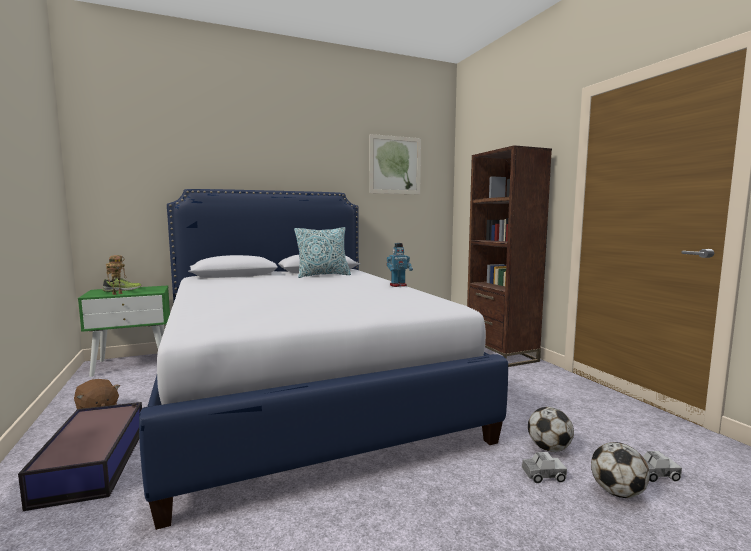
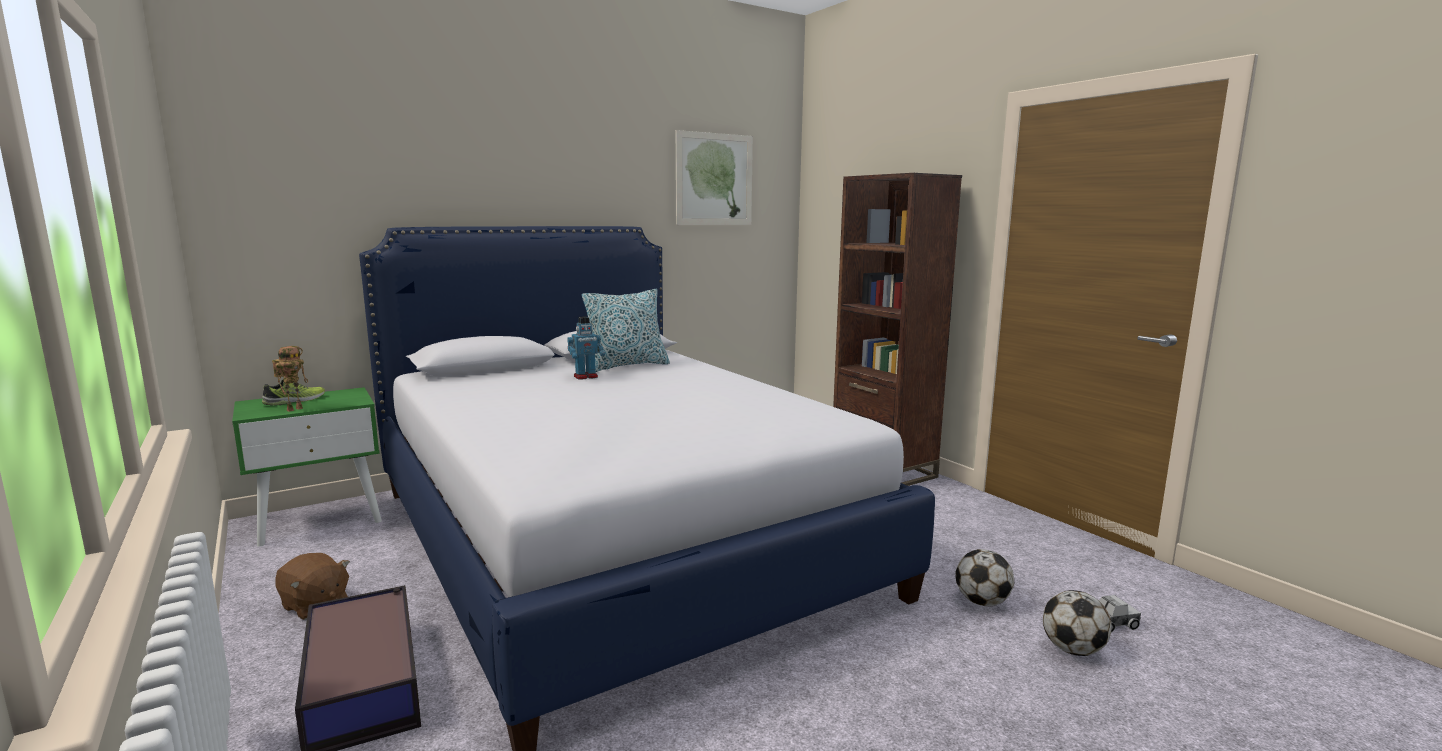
camera: 10 degrees left, 5 degrees up
toy robot [387,243,413,287] -> toy robot moved to [567,316,605,380]
toy truck [522,452,567,484] -> none

